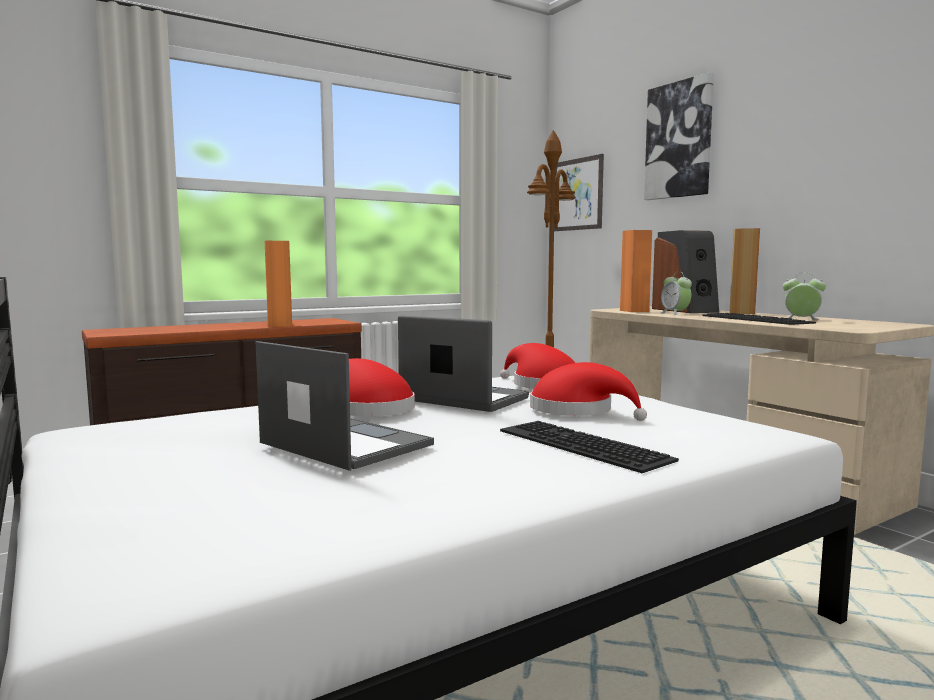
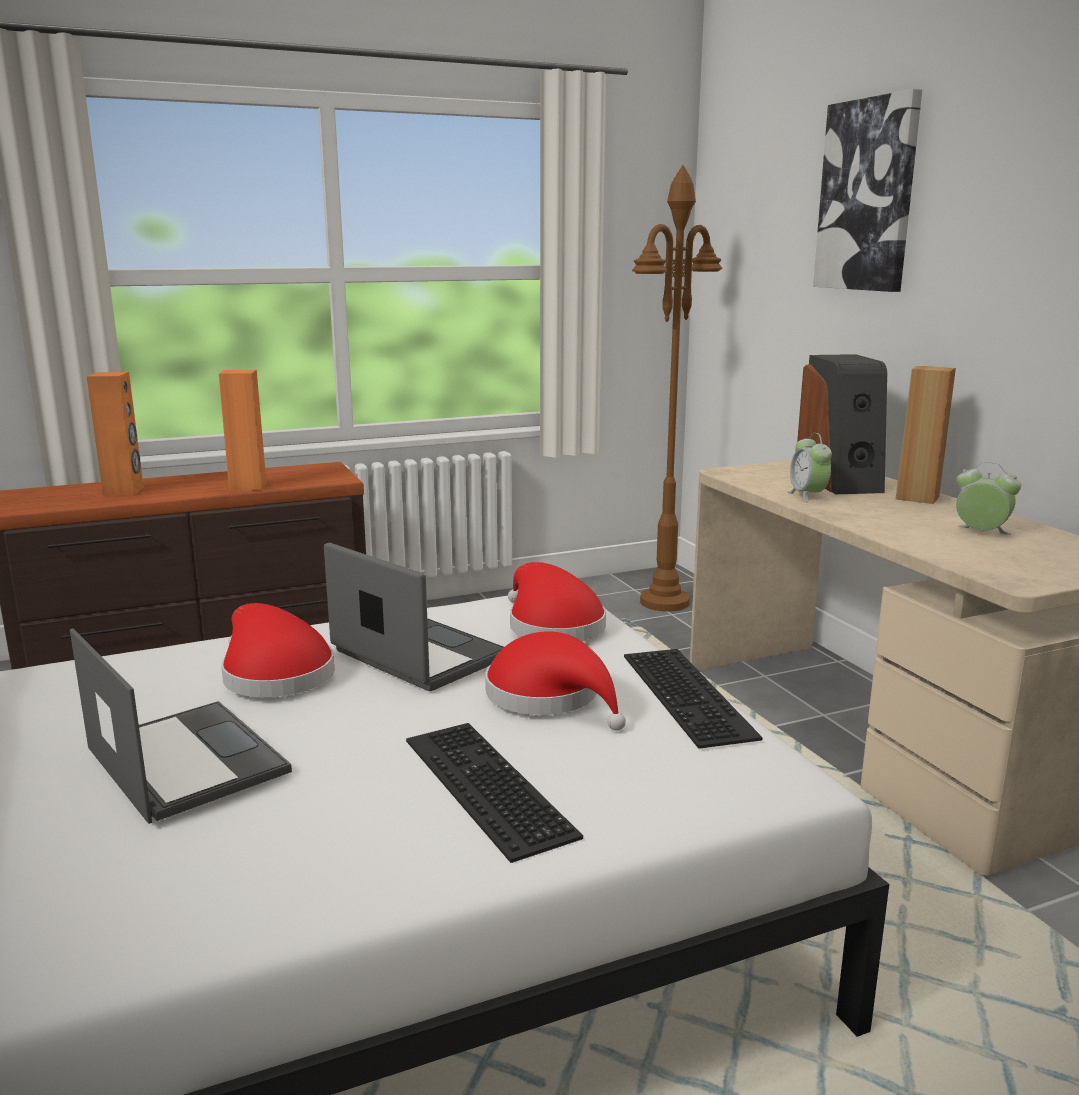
camera: 10 degrees right, 10 degrees up
picture [554,154,604,231] -> none
orange speaker [620,230,652,312] -> orange speaker moved to [87,372,144,496]
keyboard [703,313,816,325] -> keyboard moved to [624,649,763,749]

